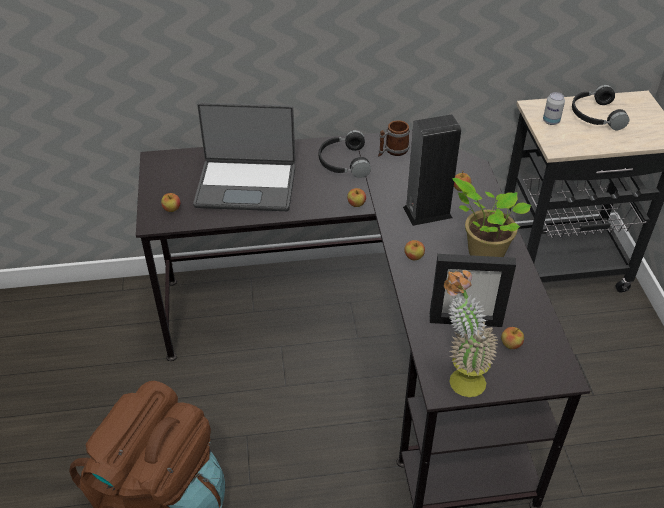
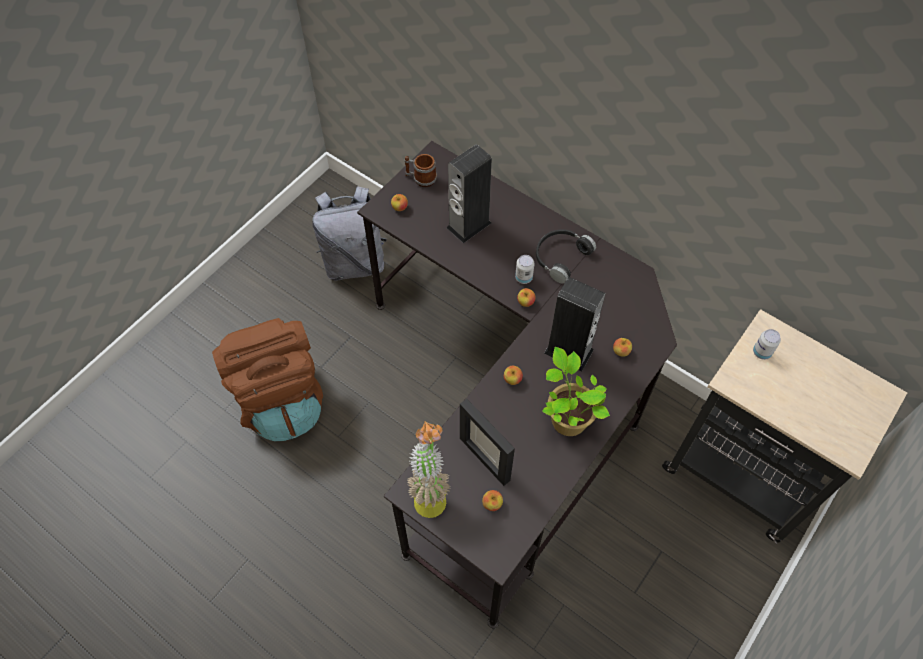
camera: 45 degrees right, 15 degrees up
laptop [193,102,295,211] -> speaker [447,144,492,243]
mug [378,120,410,156] -> mug moved to [405,154,437,187]
black headphones [572,85,629,130] -> none
none -> grey backpack [312,186,387,281]
none -> can [515,255,535,284]

